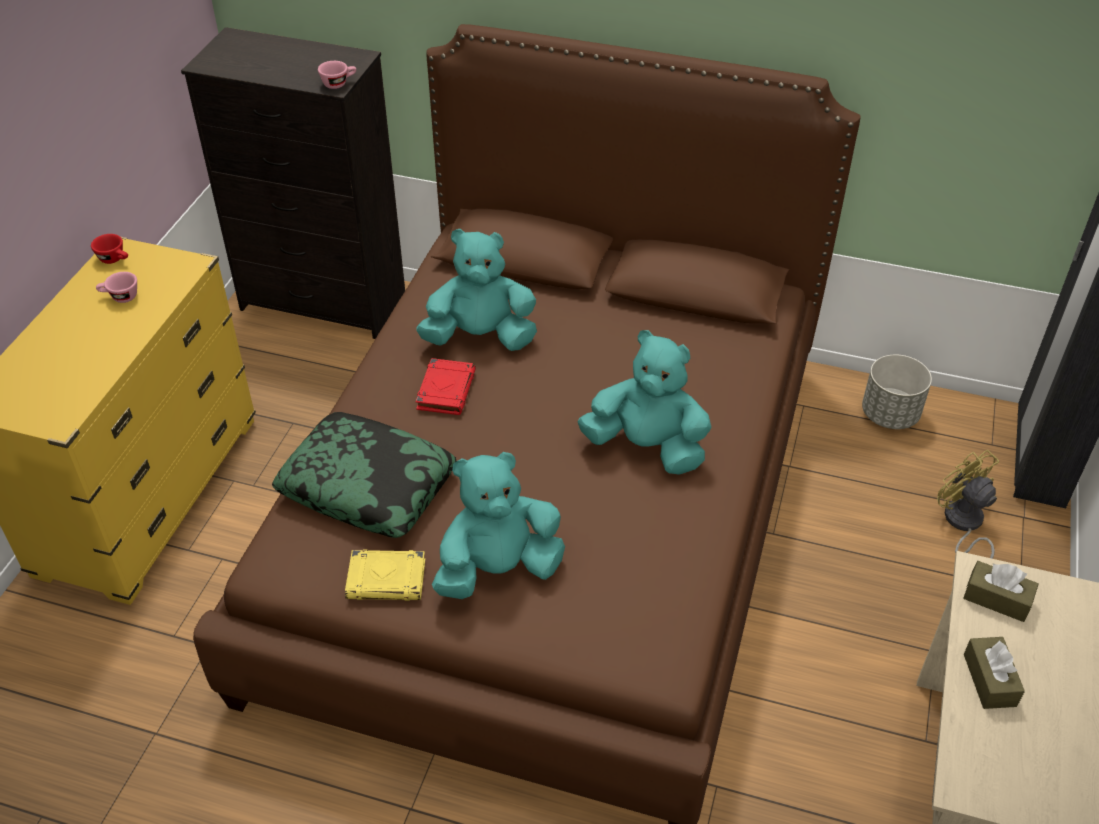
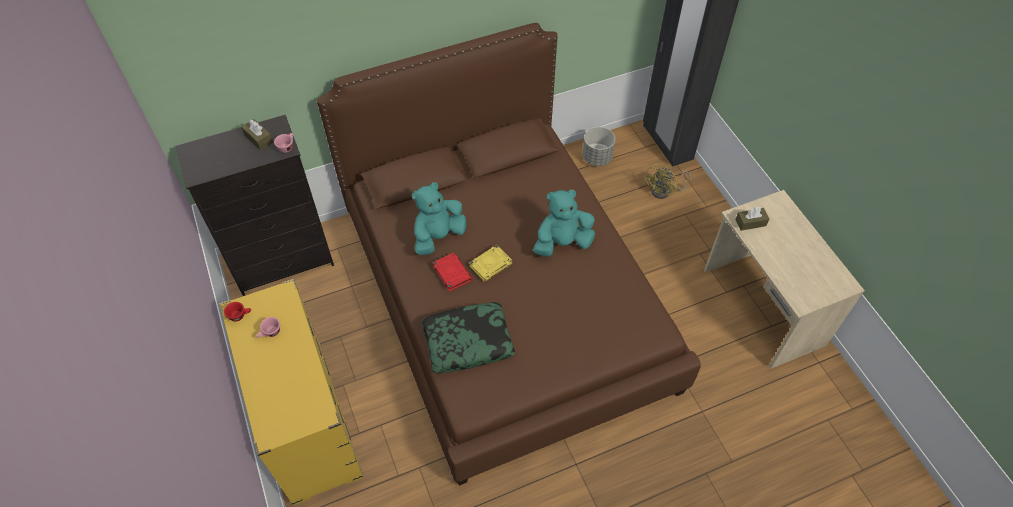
camera: 40 degrees left, 10 degrees up
yellow book [345,550,426,601] -> yellow book moved to [469,245,513,282]
turquoise plush toy [432,452,565,599] -> none
yellow fan [937,450,999,559] -> yellow fan turned 75 degrees counterclockwise [644,163,690,199]
brown tissue box [964,637,1025,709] -> brown tissue box moved to [241,119,273,150]

